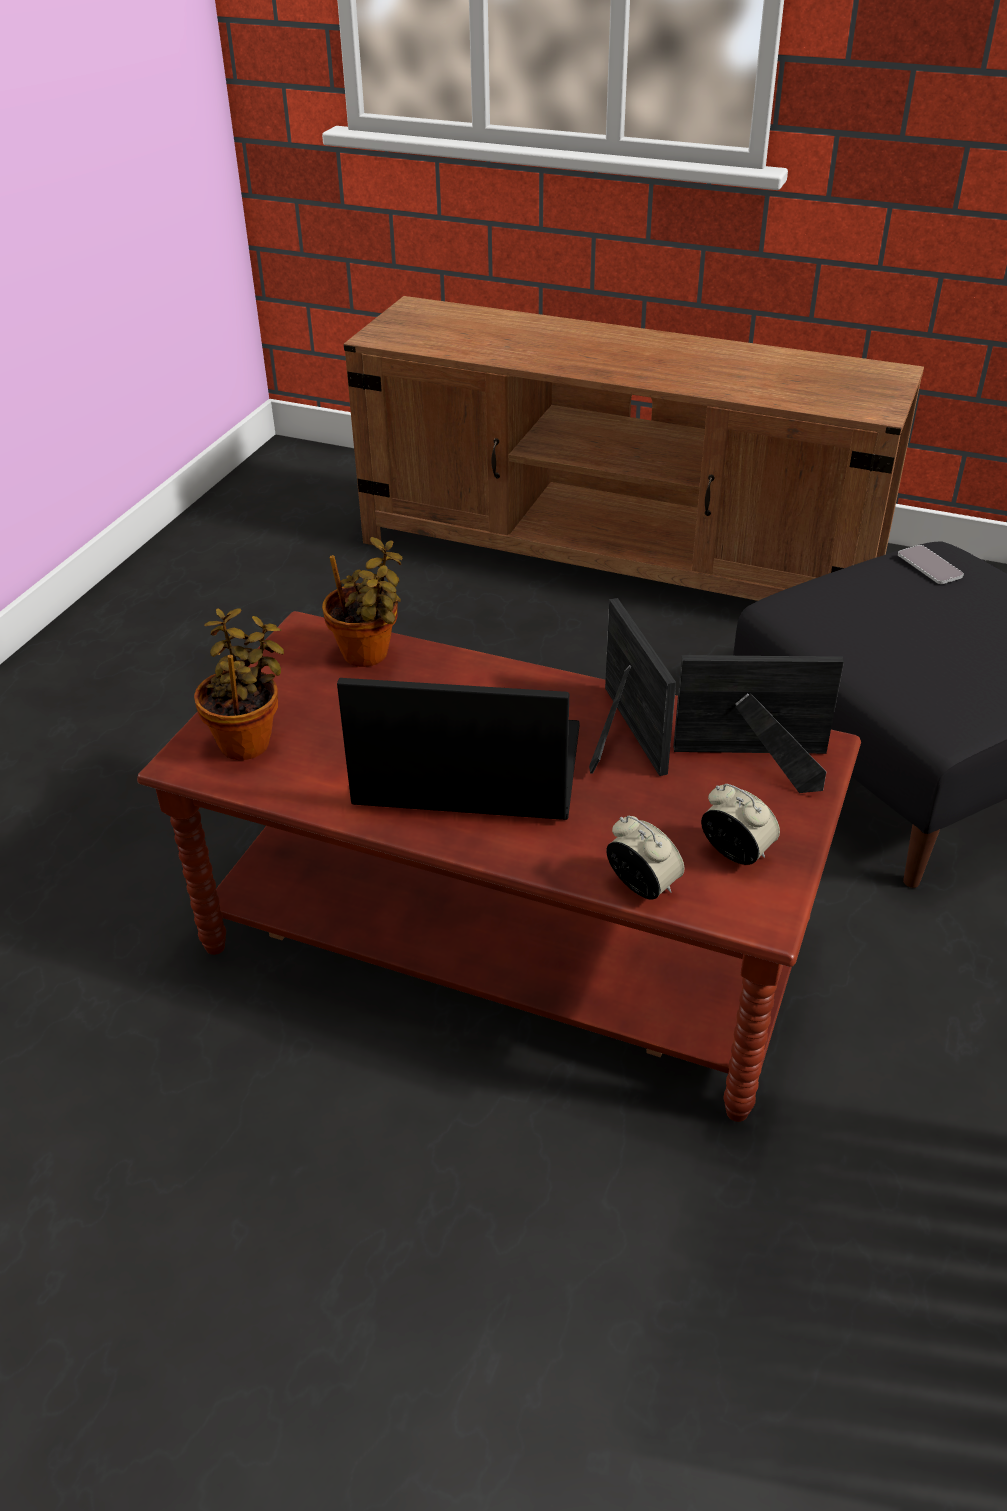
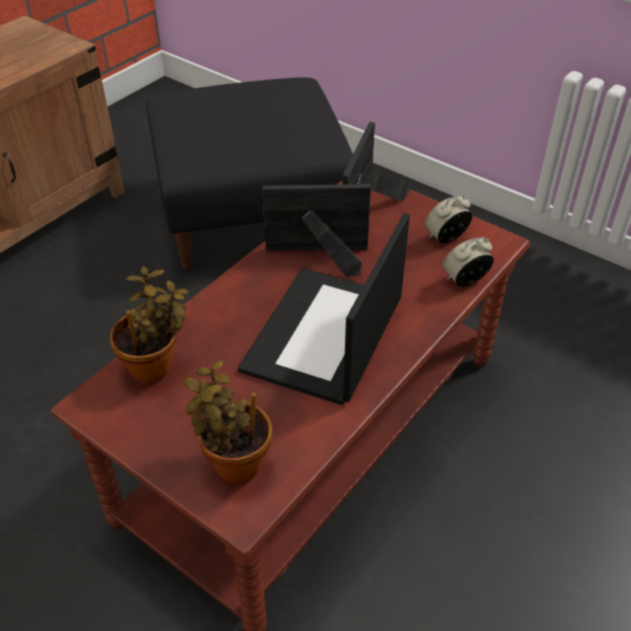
camera: 75 degrees left, 5 degrees up
phone [898,545,964,584] -> none

